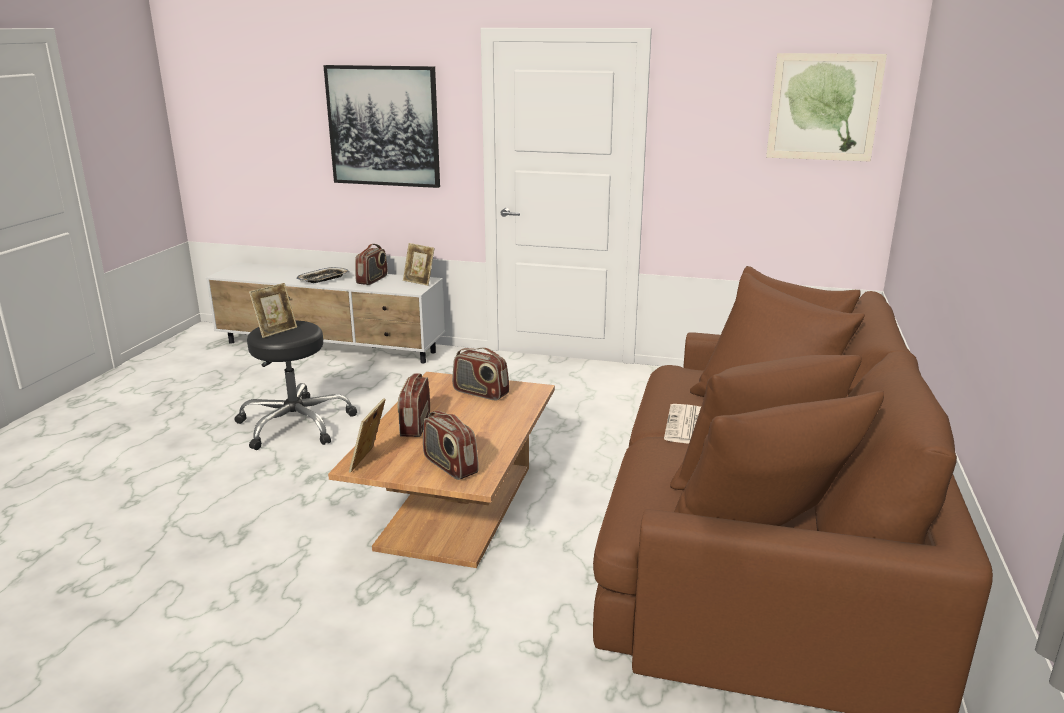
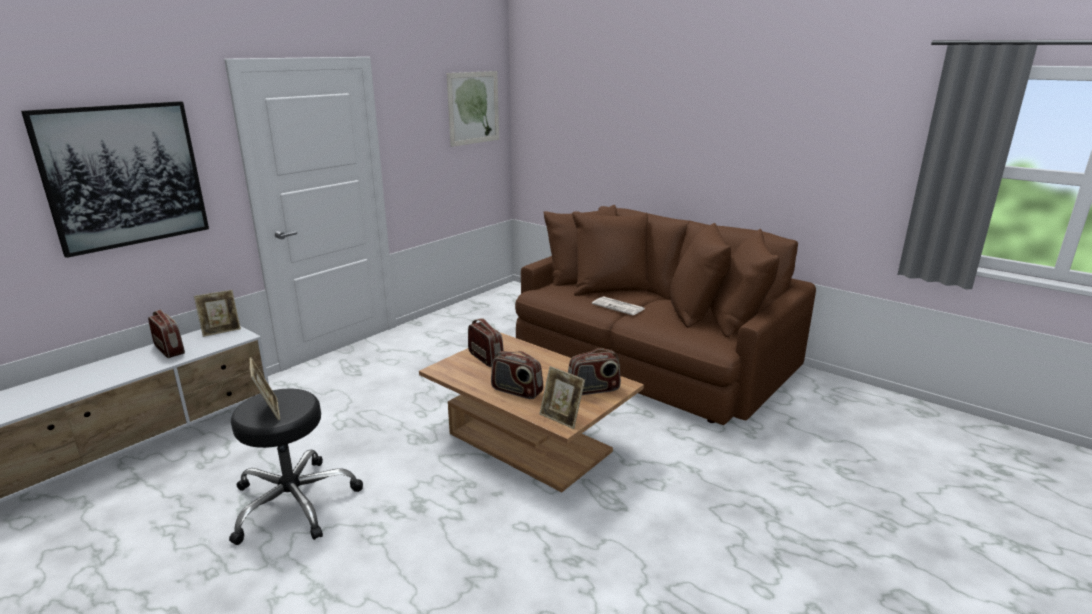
camera: 65 degrees left, 0 degrees up
tray [296,267,350,283] -> none
radio [452,348,509,400] -> radio turned 90 degrees counterclockwise [468,318,504,367]

